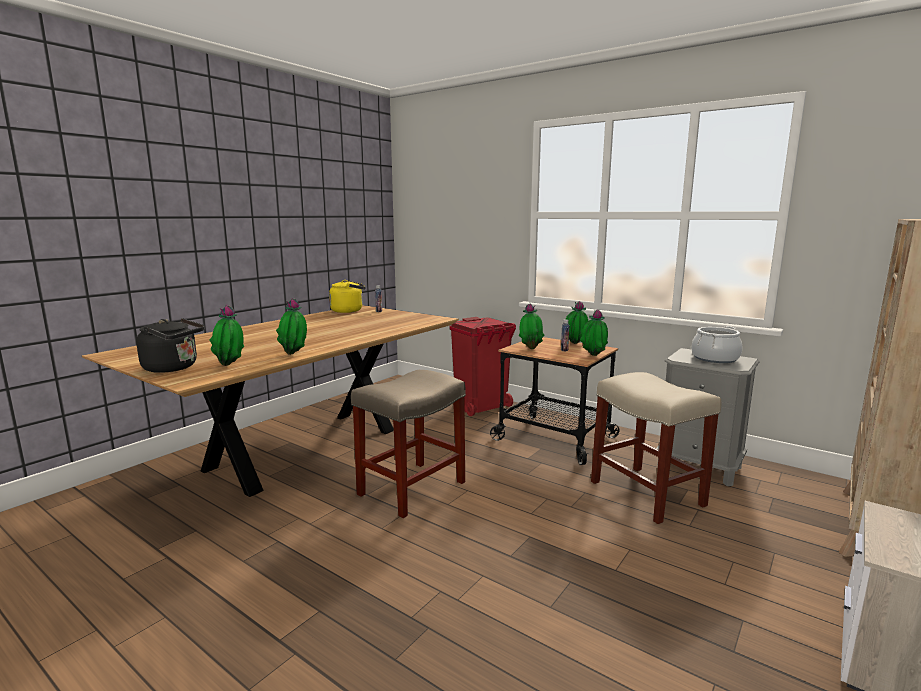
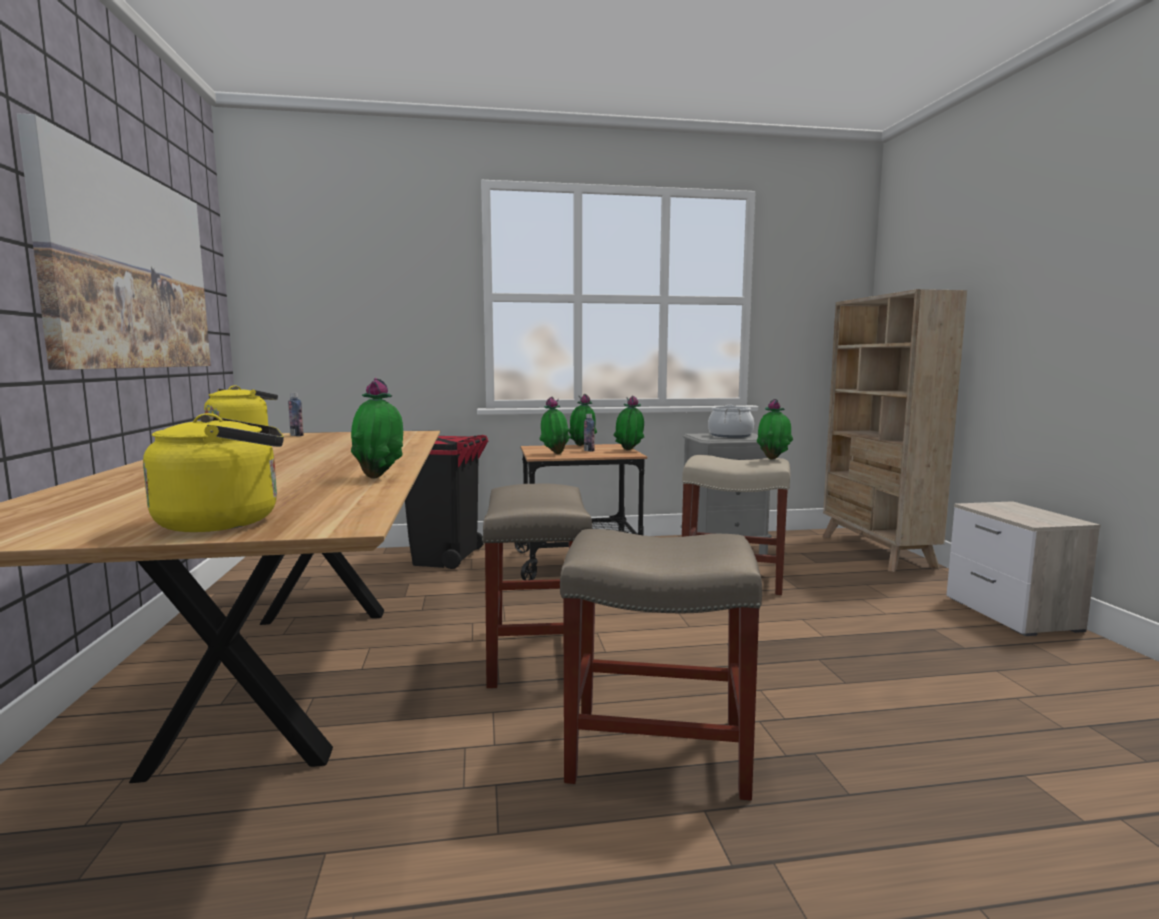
camera: 45 degrees left, 5 degrees down
black kettle [136,318,204,373] -> yellow kettle [143,413,284,532]
potted plant [210,305,244,366] -> potted plant moved to [757,399,793,460]
red trash can [450,317,516,416] -> black trash can [405,435,488,569]
none -> picture [17,113,211,370]
none -> beige stool [560,529,762,801]

